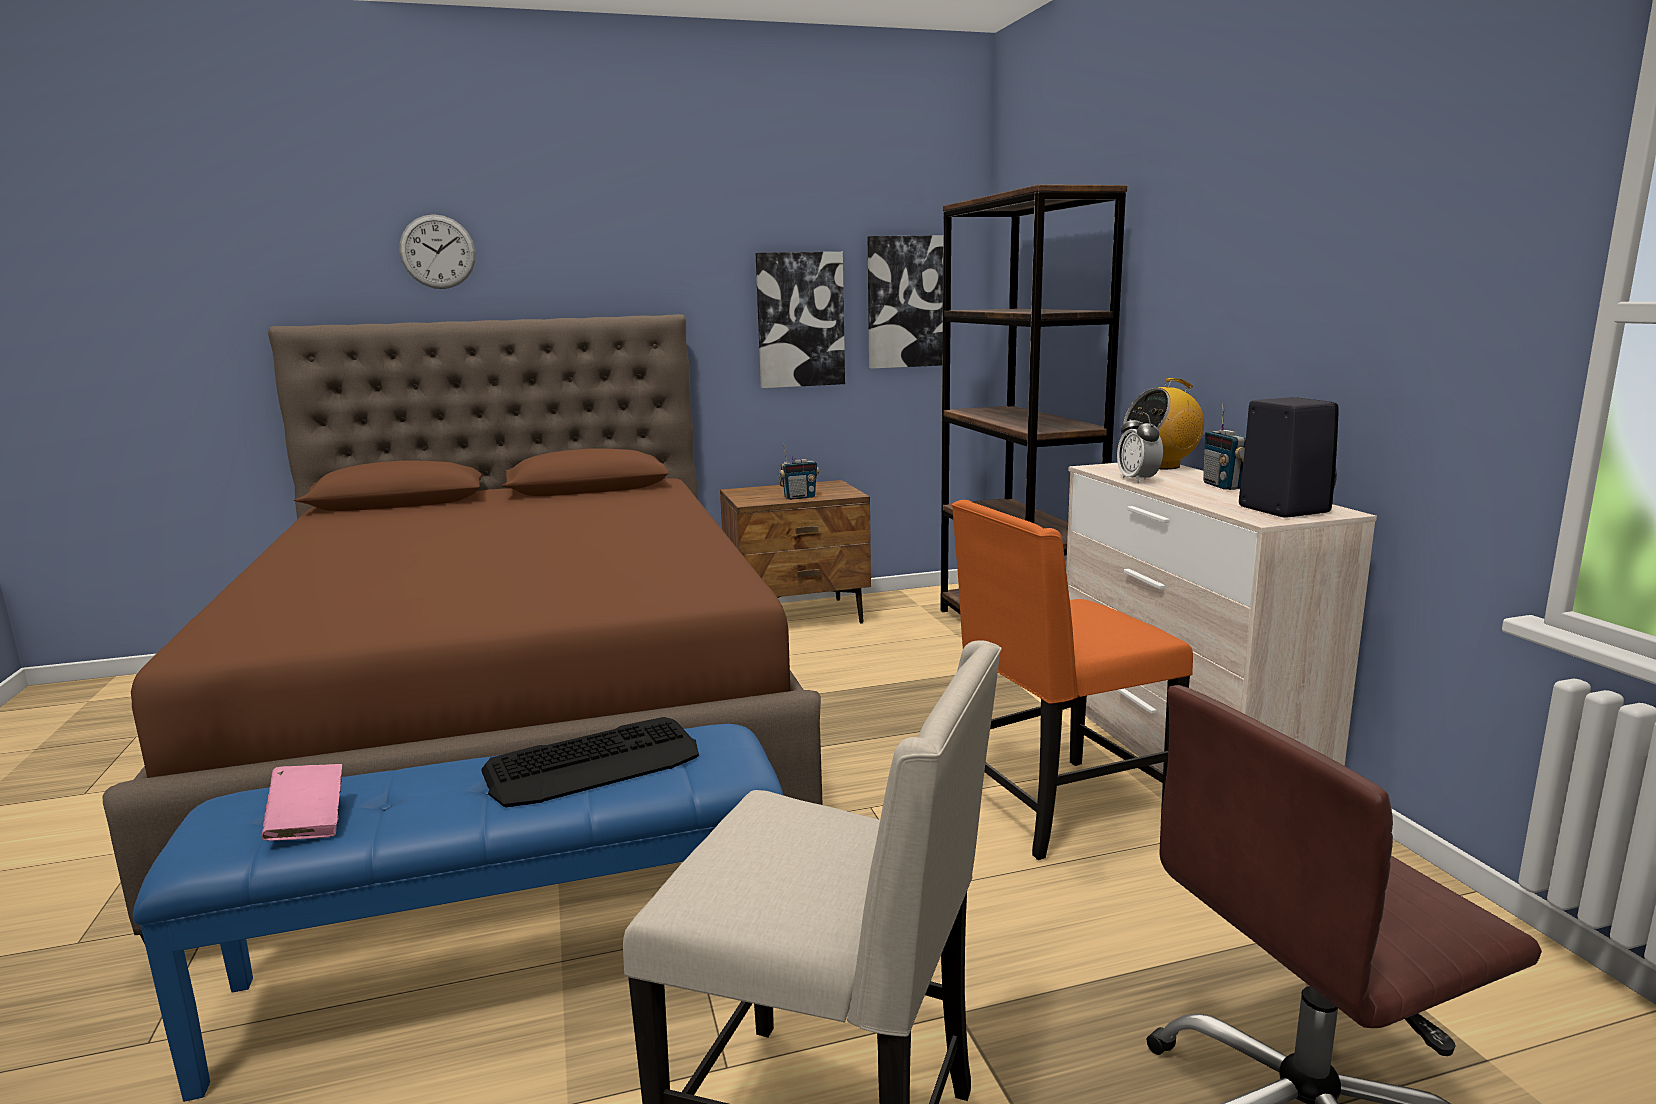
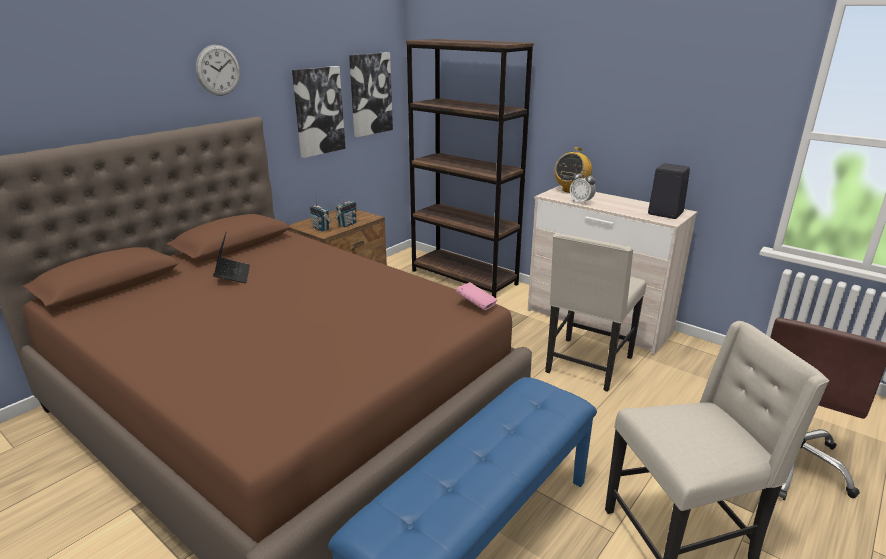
camera: 35 degrees left, 10 degrees up
pink book [262,764,342,841] -> pink book moved to [456,282,498,310]
wall clock [399,214,476,289] -> wall clock moved to [196,45,240,96]
keyboard [481,717,699,808] -> none
orange chair [952,500,1193,860] -> beige chair [545,233,646,391]
radio [1203,403,1246,490] -> radio moved to [310,194,332,232]
none -> laptop [213,231,250,283]

